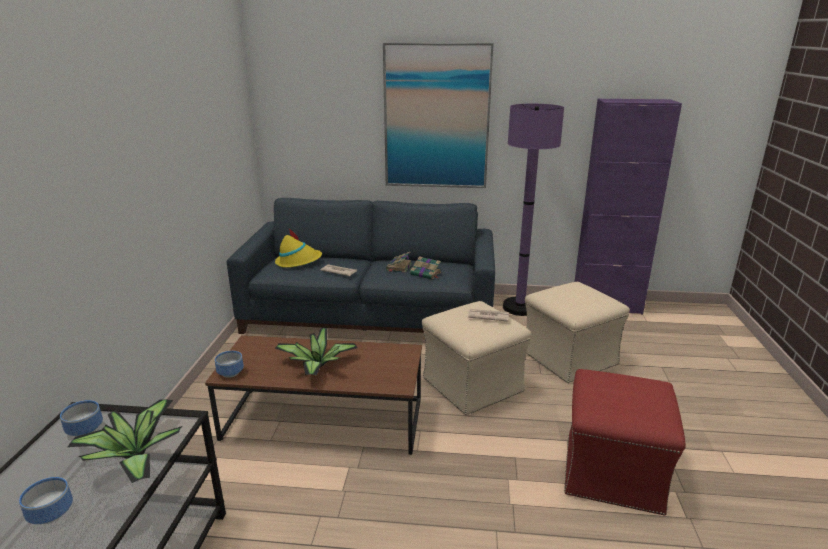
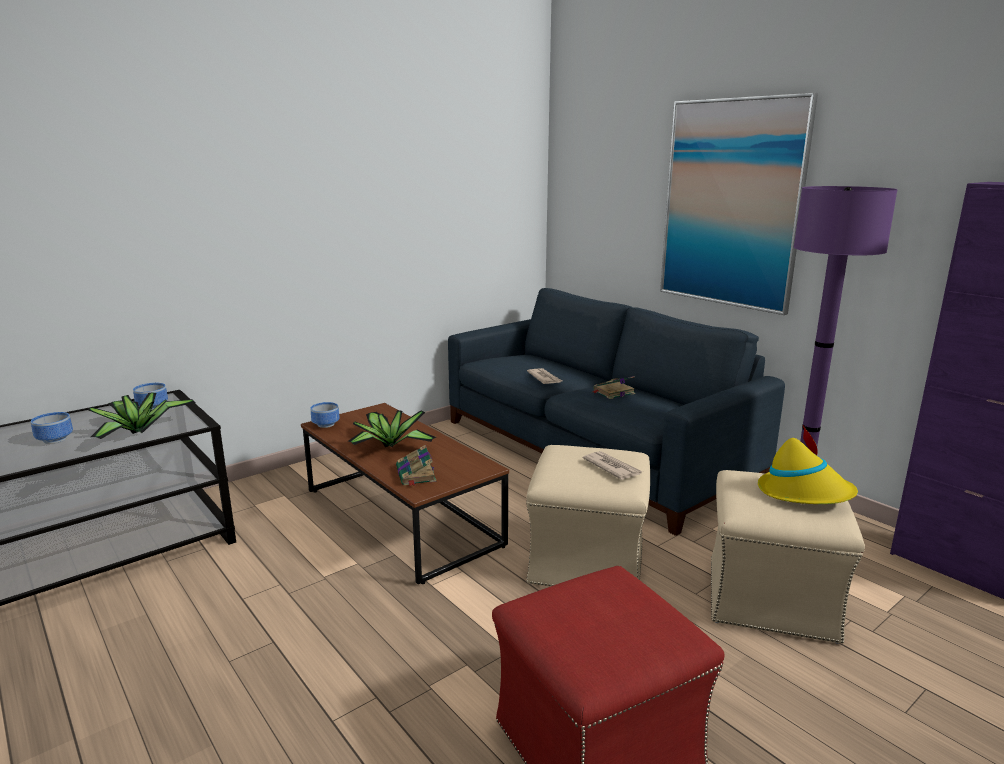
camera: 45 degrees right, 5 degrees down
yellow hat [275,229,322,268] -> yellow hat moved to [758,425,858,504]
book [410,256,441,280] -> book moved to [396,445,436,486]

